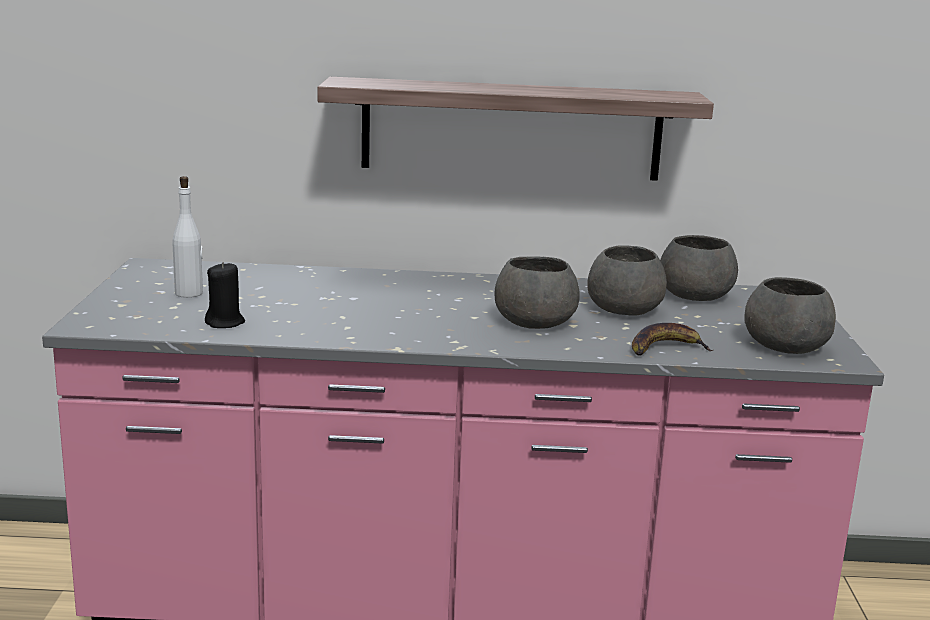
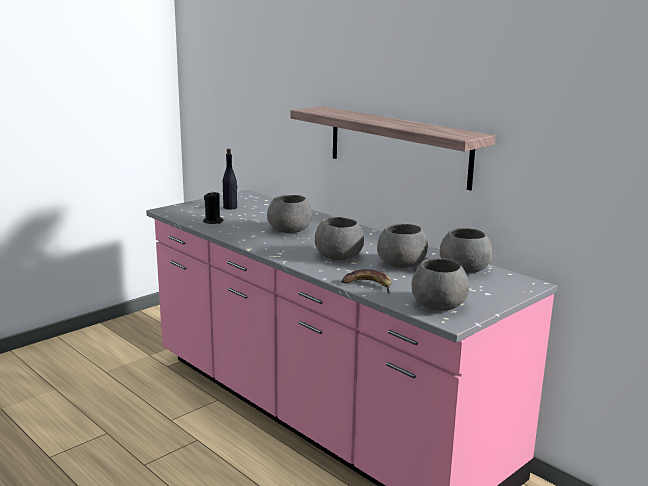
camera: 45 degrees right, 0 degrees up
white bottle [172,176,203,298] -> black bottle [223,149,237,210]
none -> grey bowl [267,195,312,233]

